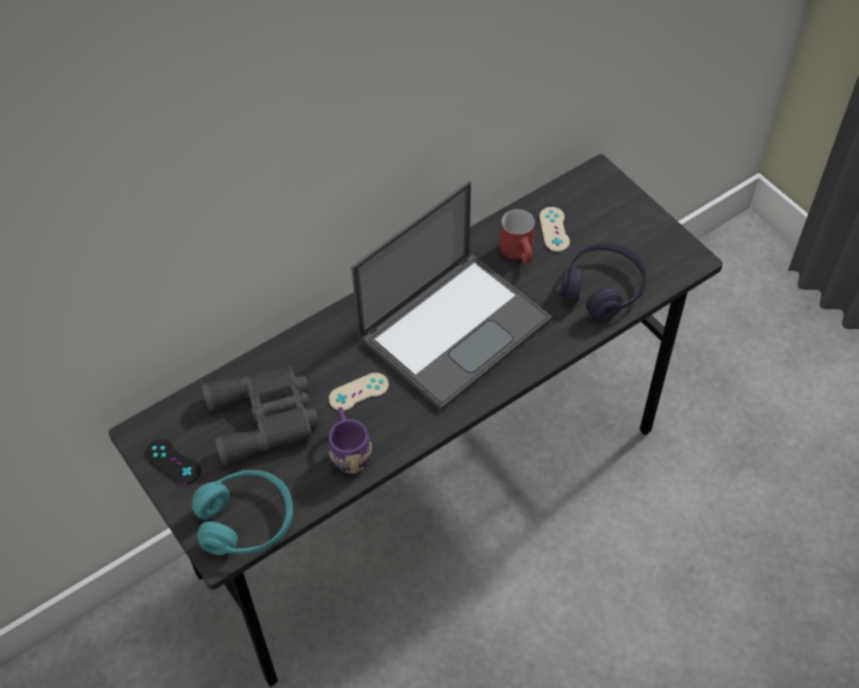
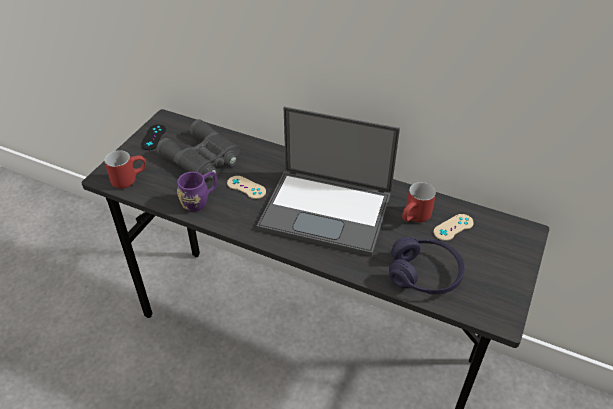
camera: 60 degrees right, 10 degrees down
turquoise headphones [192,470,293,555] -> red mug [104,150,146,189]

